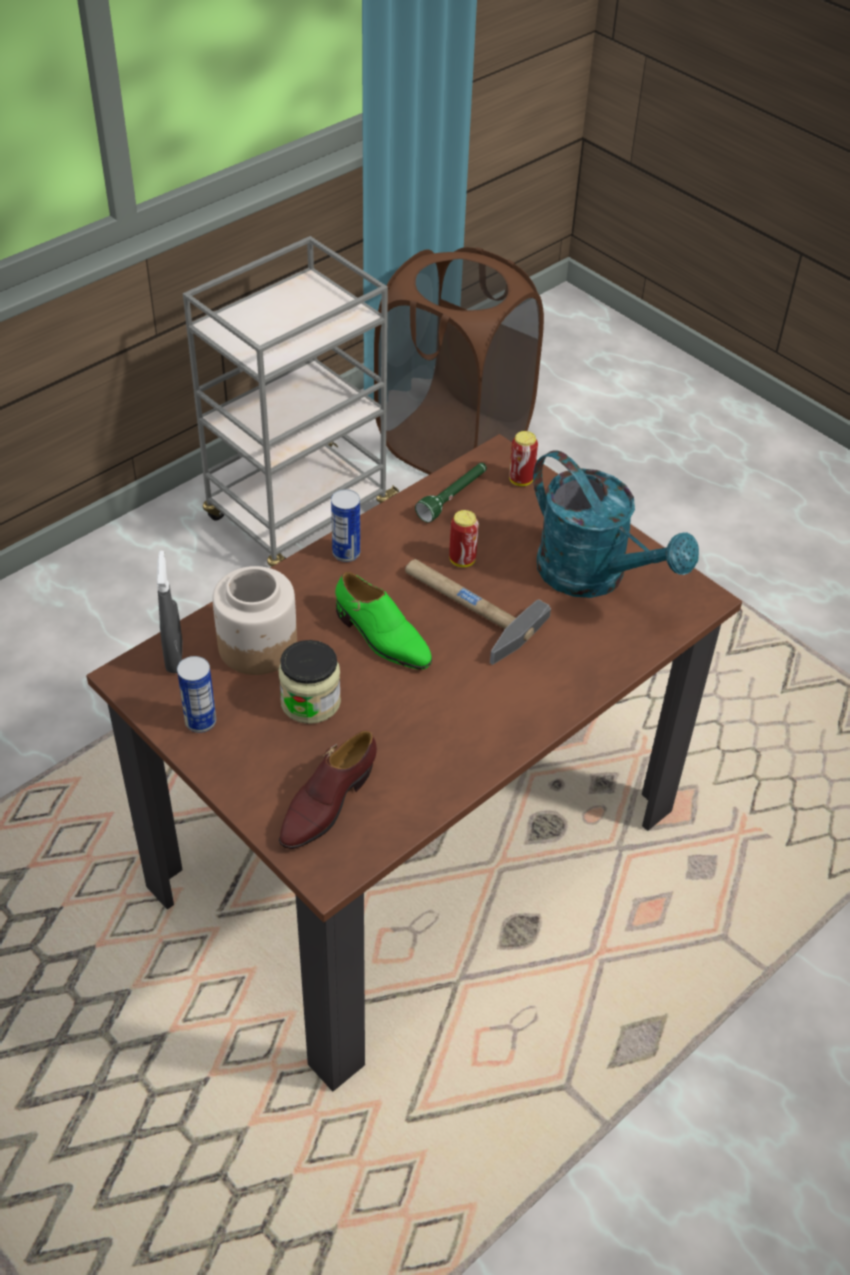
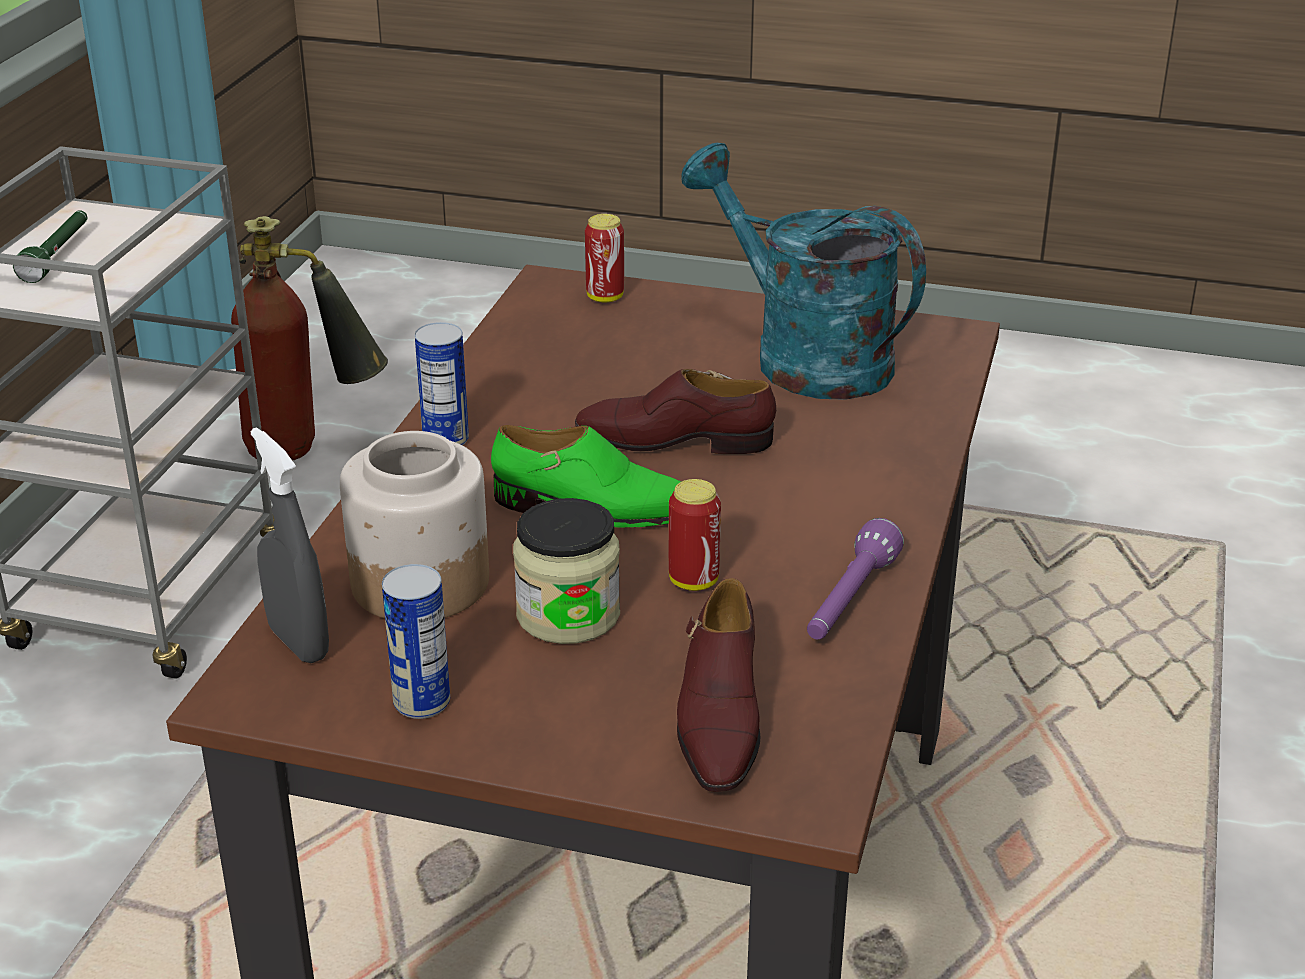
camera: 30 degrees left, 15 degrees down
brown laundry basket [374,247,544,475] -> fire extinguisher [231,216,388,461]
hammer [405,559,551,665] -> brown shoe [575,369,776,454]
green flashlight [415,463,487,522] -> green flashlight moved to [13,210,87,283]
can [449,510,479,567] -> can moved to [669,479,721,591]
turquoise watering can [533,450,699,598] -> turquoise watering can turned 150 degrees counterclockwise [681,143,926,400]
none -> purple flashlight [807,518,904,639]

